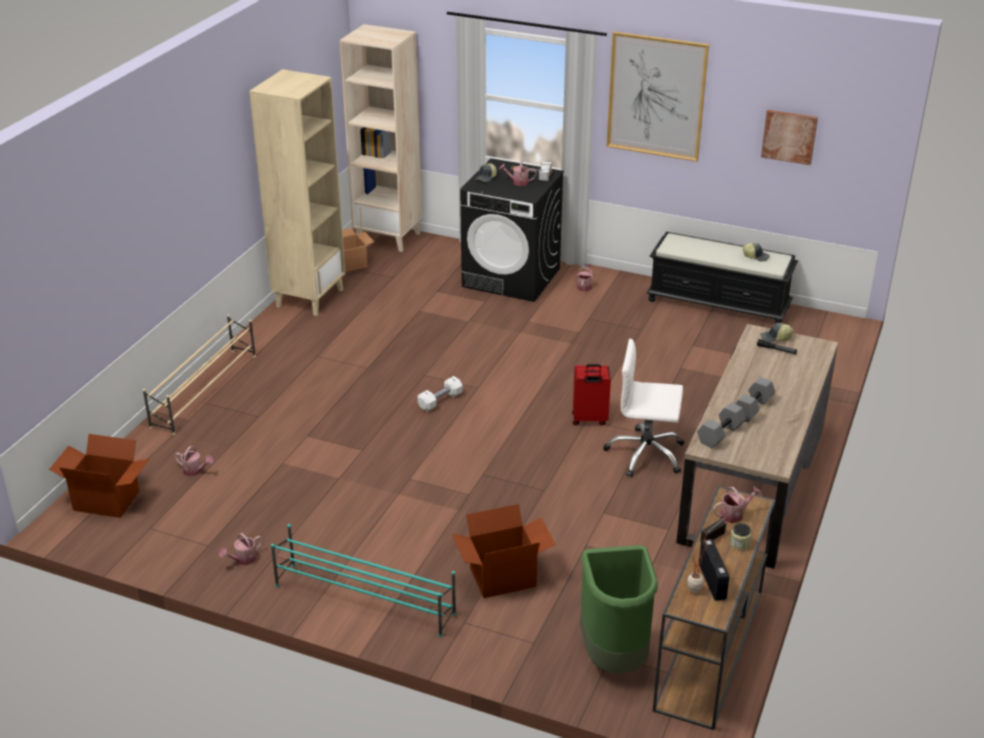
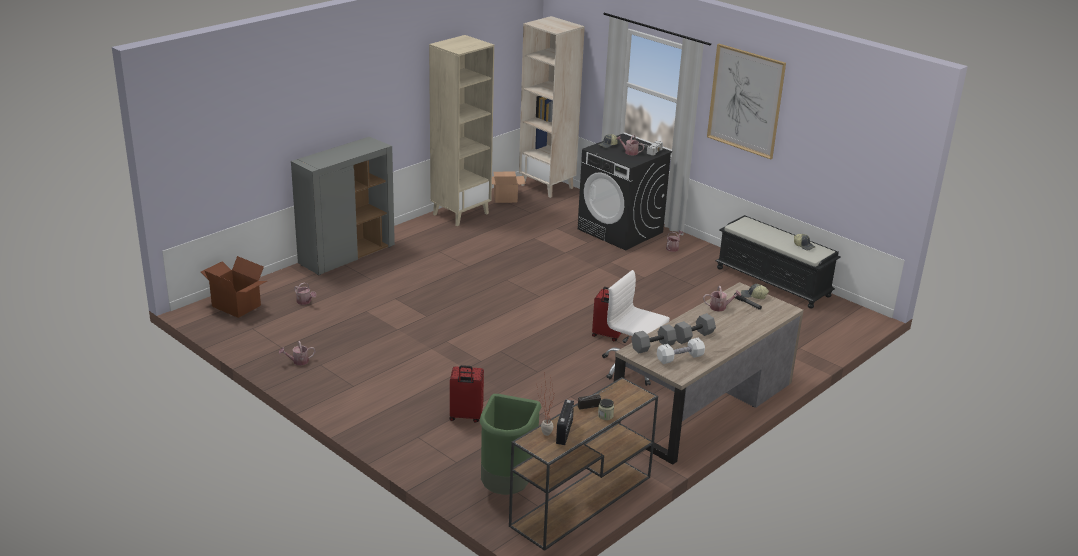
camera: 20 degrees right, 5 degrees down
beige shoe rack [143,315,256,435] -> grey cabinet [291,137,395,275]
turquoise shoe rack [271,524,456,637] -> none
white dumbbell [418,376,463,411] -> white dumbbell moved to [657,337,705,364]
cardboard box [452,504,556,598] -> red suitcase [449,365,484,423]
watering can [713,486,761,523] -> watering can moved to [703,286,741,312]
picture [761,110,818,165] -> none

